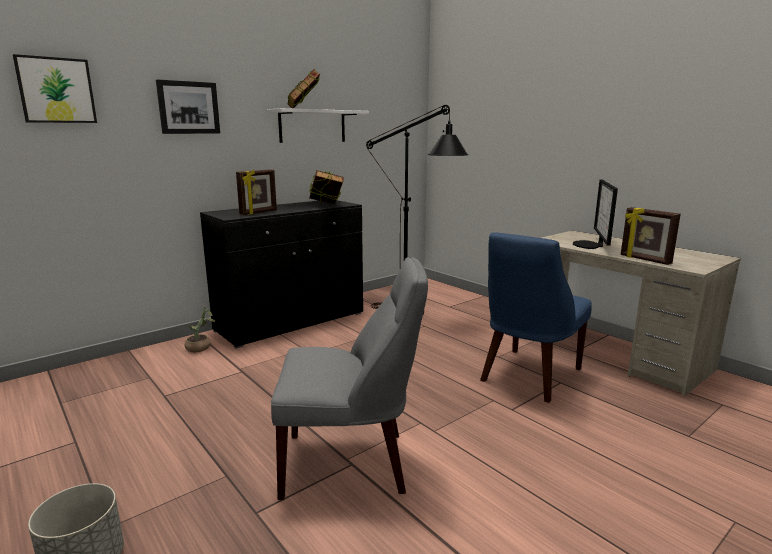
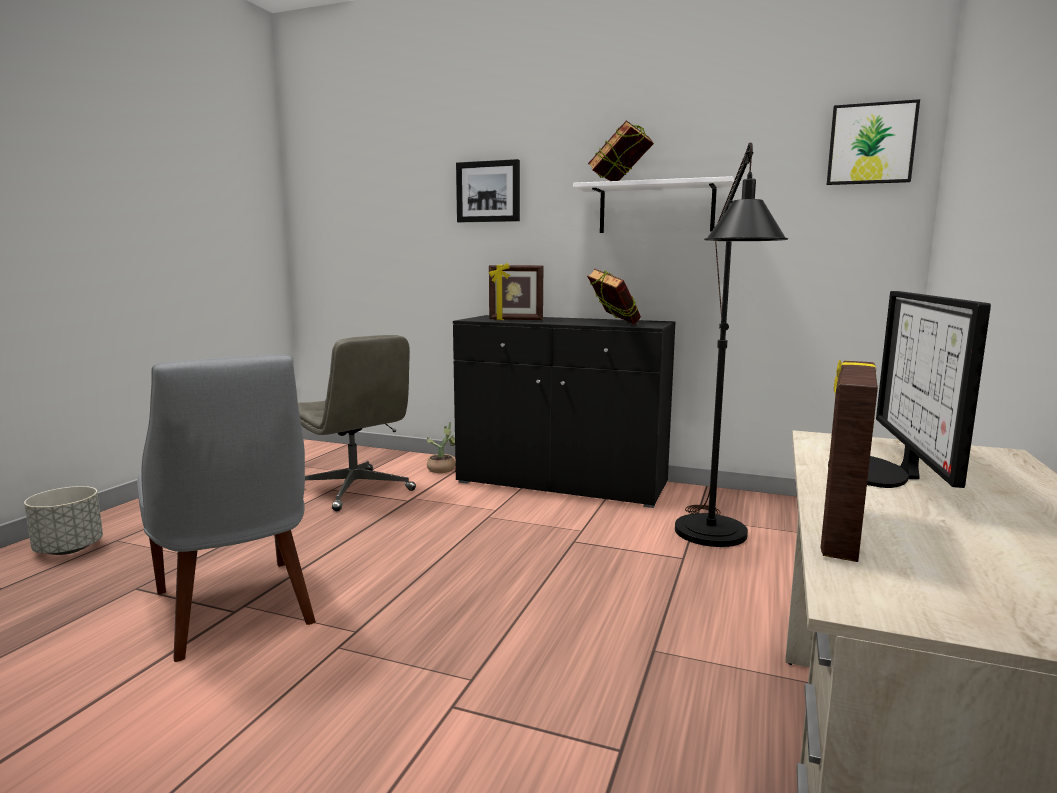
camera: 60 degrees right, 5 degrees down
picture [13,54,97,123] -> picture moved to [827,99,920,185]
blue chair [480,232,592,403] -> none
monitor [573,180,618,249] -> monitor turned 60 degrees counterclockwise [828,291,991,488]
none -> grey office chair [298,335,416,511]

